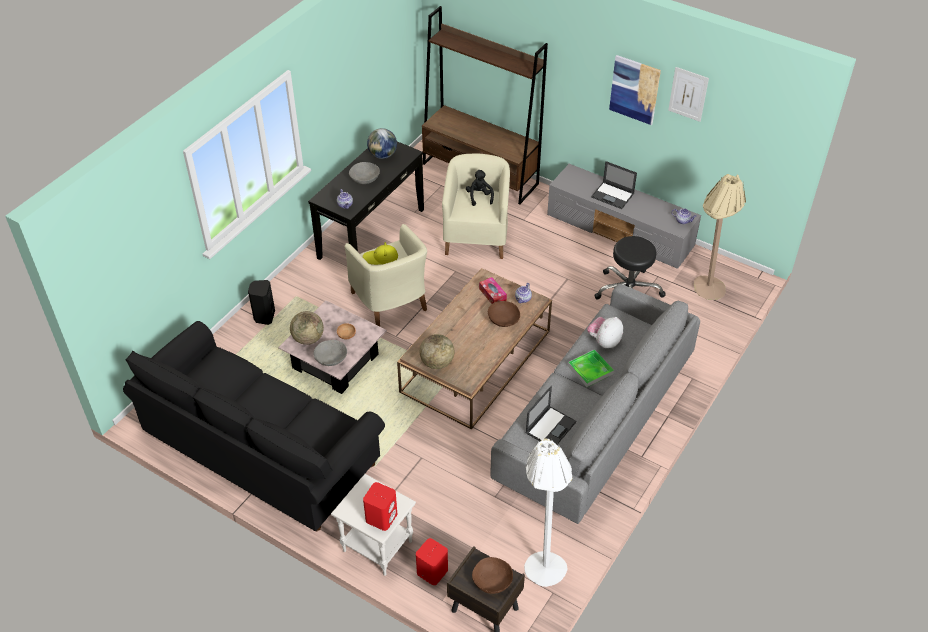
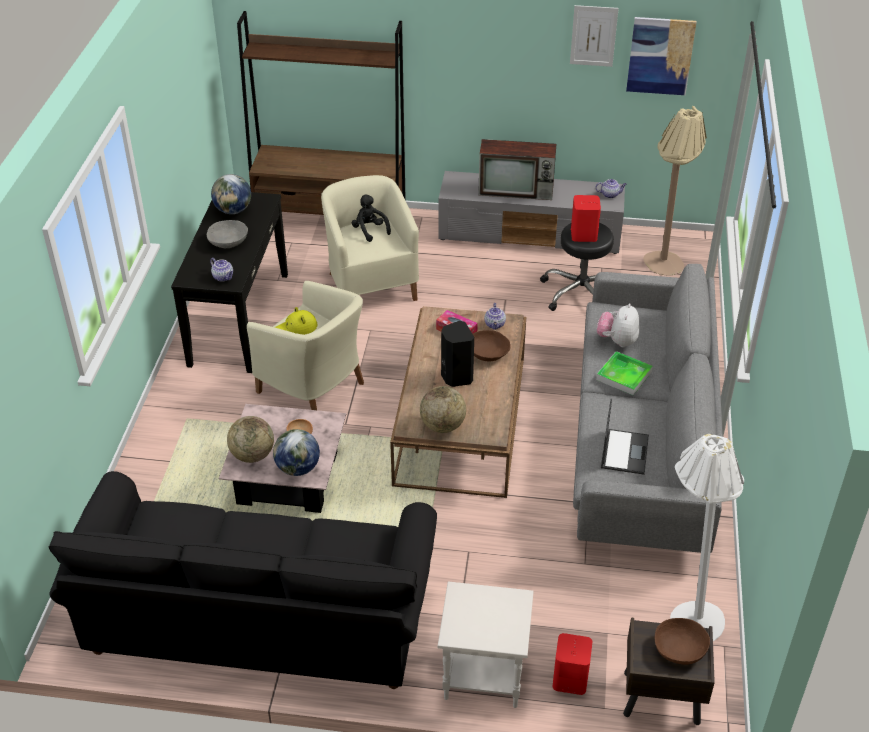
camera: 25 degrees left, 5 degrees down
black speaker [248,280,275,325] -> black speaker moved to [441,321,474,387]
grey bowl [313,340,347,366] -> globe [273,429,320,476]
red speaker [363,482,397,531] -> red speaker moved to [571,195,601,242]
laptop [591,161,637,209] -> television [478,139,556,200]
picture [609,55,661,125] -> picture moved to [626,17,697,95]

